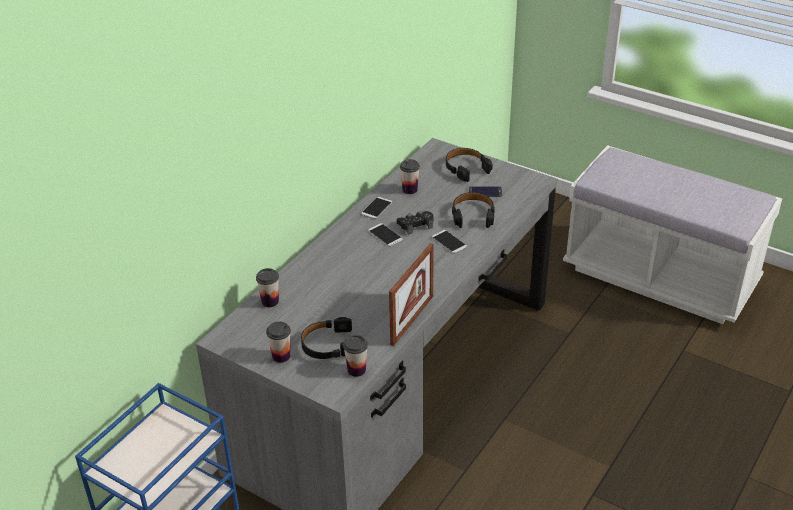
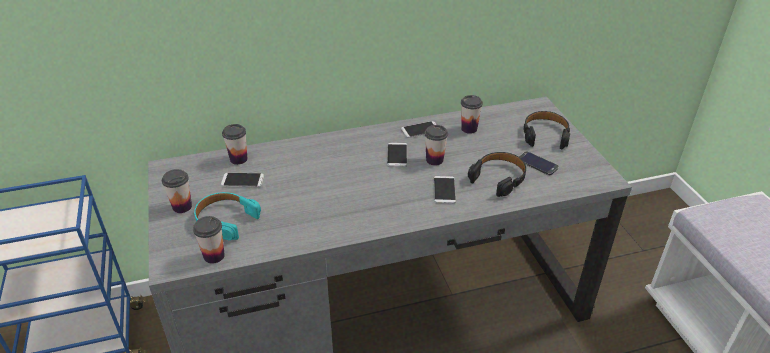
camera: 40 degrees right, 0 degrees up
black headphones [301,317,352,359] -> turquoise headphones [194,192,261,240]
picture frame [389,243,434,346] -> none
black game controller [397,211,433,235] -> cup [425,125,448,166]
none -> phone [221,173,264,187]

